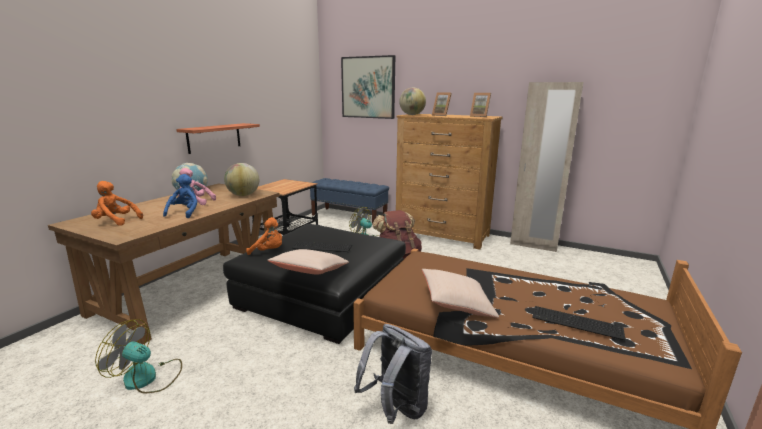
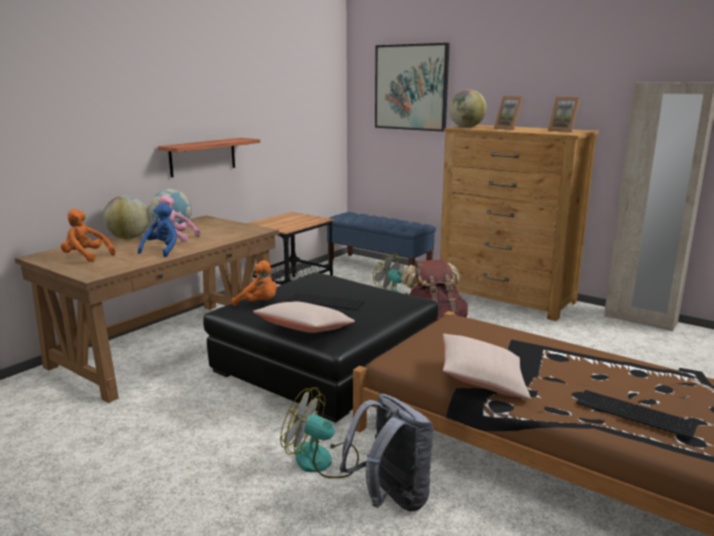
camera: 10 degrees right, 0 degrees up
fan [95,319,182,394] -> fan moved to [280,388,359,478]
globe [224,163,259,196] -> globe moved to [103,195,150,239]

